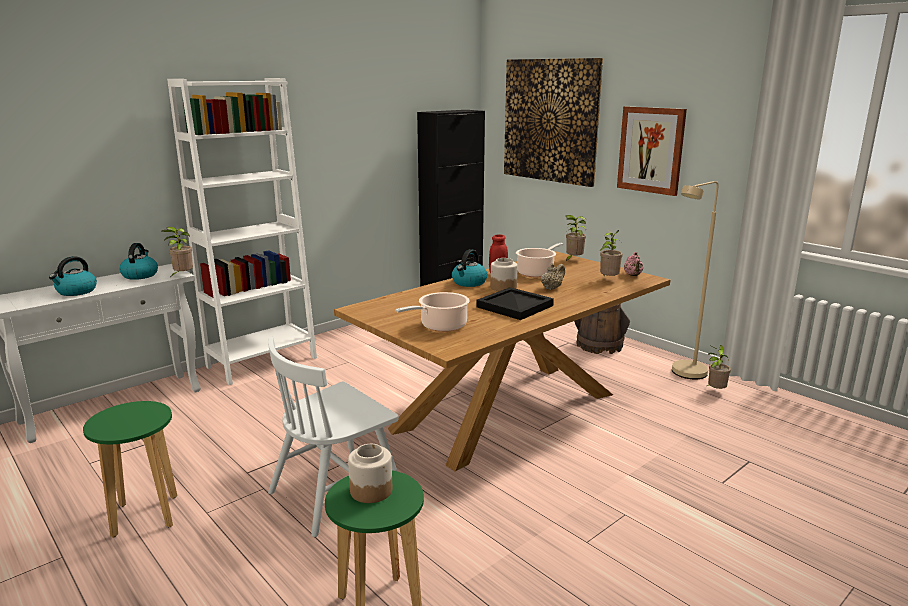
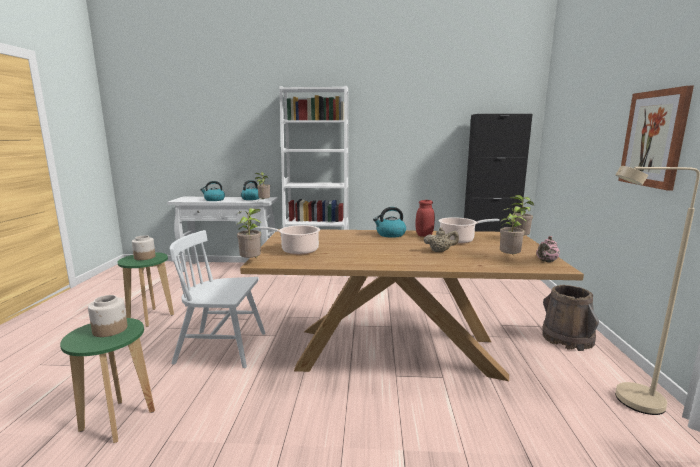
camera: 45 degrees right, 5 degrees down
black tray [476,287,554,320] -> none
jar [490,258,518,291] -> jar moved to [132,235,156,260]
picture [504,58,603,187] -> none
potted plant [707,345,731,389] -> potted plant moved to [236,208,261,258]

